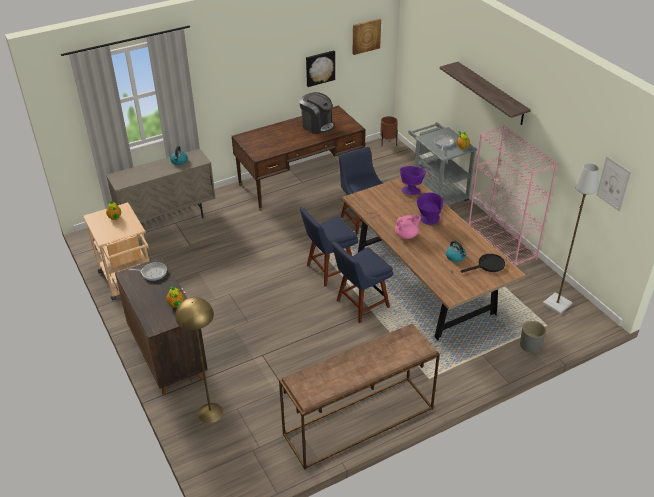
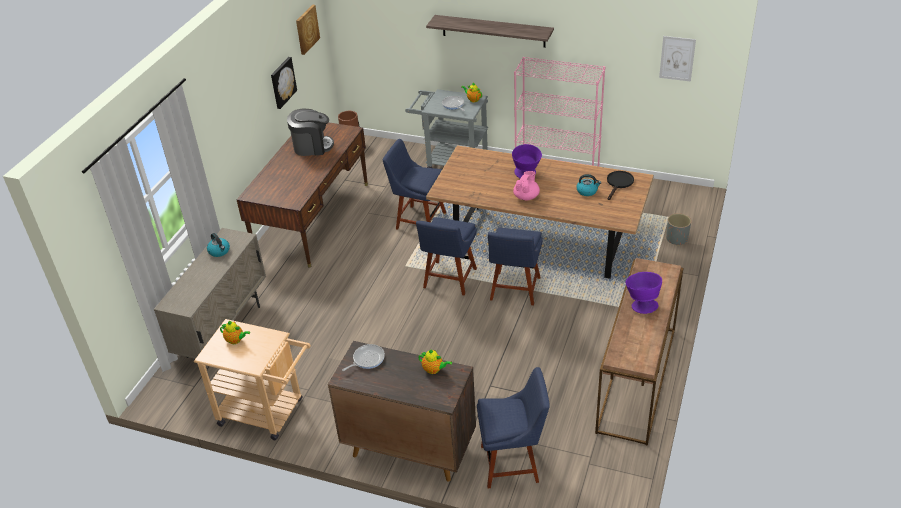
camera: 40 degrees left, 0 degrees up
yellow floor lamp [175,297,223,423] -> blue chair [477,367,550,488]
purple bowl [400,166,426,195] -> purple bowl moved to [625,272,662,314]
grey floor lamp [543,163,599,314] -> none

